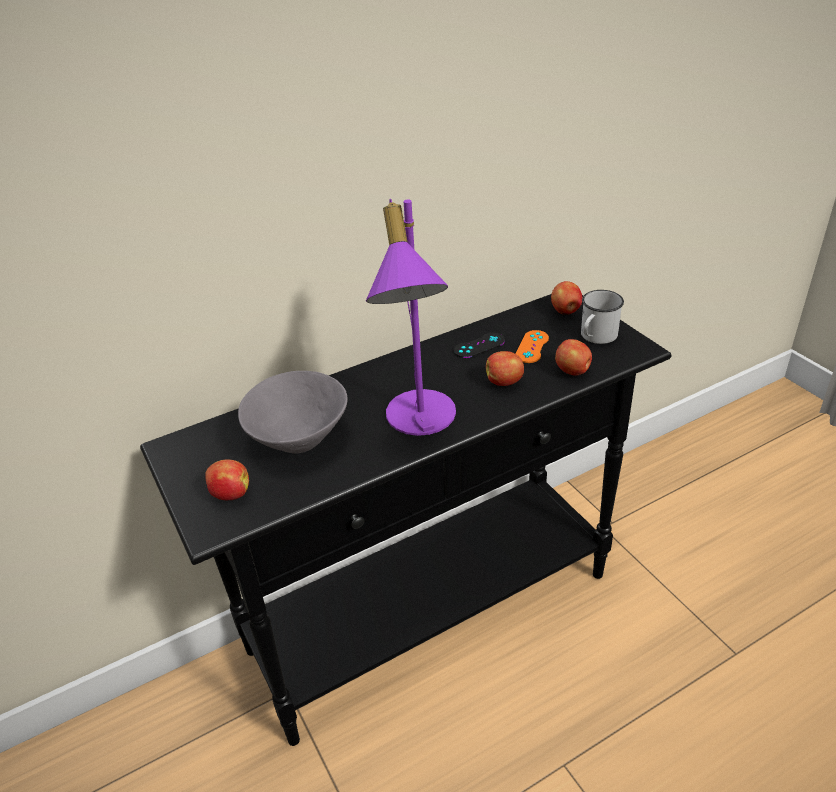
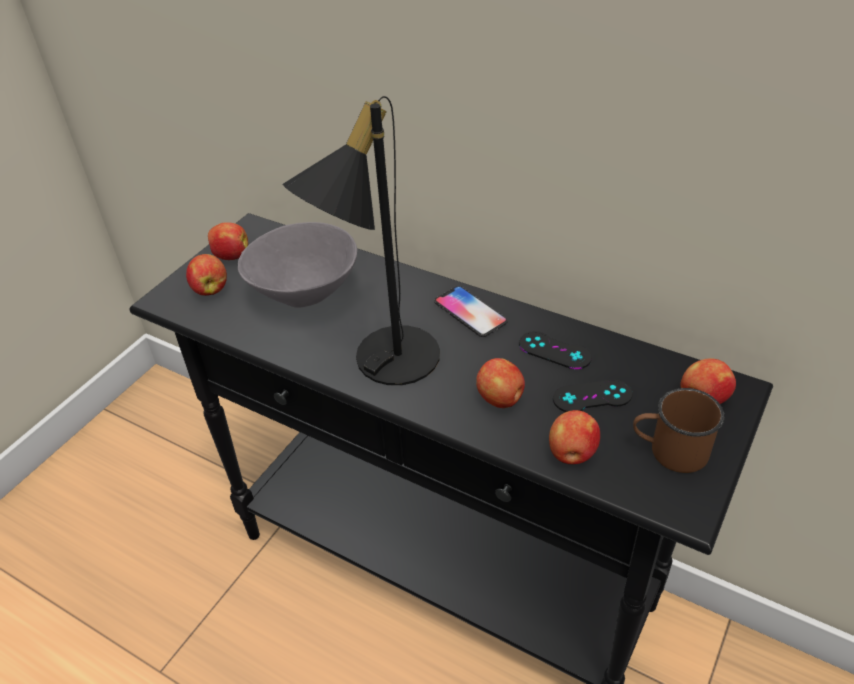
camera: 60 degrees right, 5 degrees up
purple table lamp [366,199,456,436] -> black table lamp [283,96,440,385]
orange game controller [516,330,549,363] -> black game controller [553,379,632,412]
white mug [581,290,624,344] -> brown mug [633,388,724,473]
none -> apple [208,222,248,260]
none -> phone [434,286,508,337]

